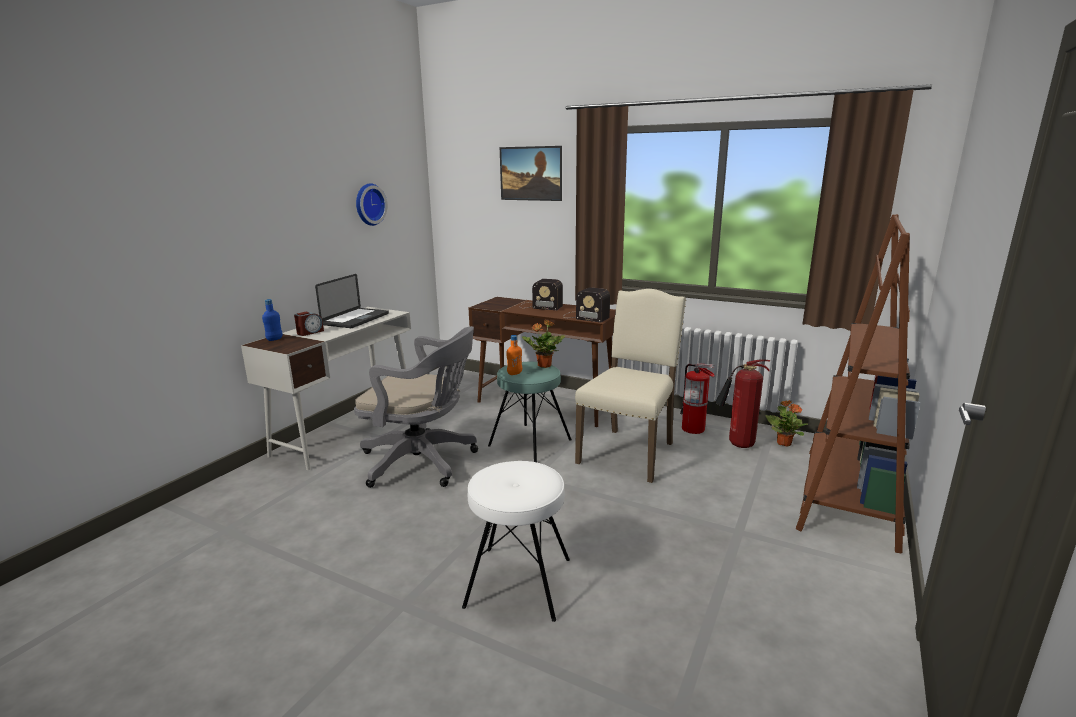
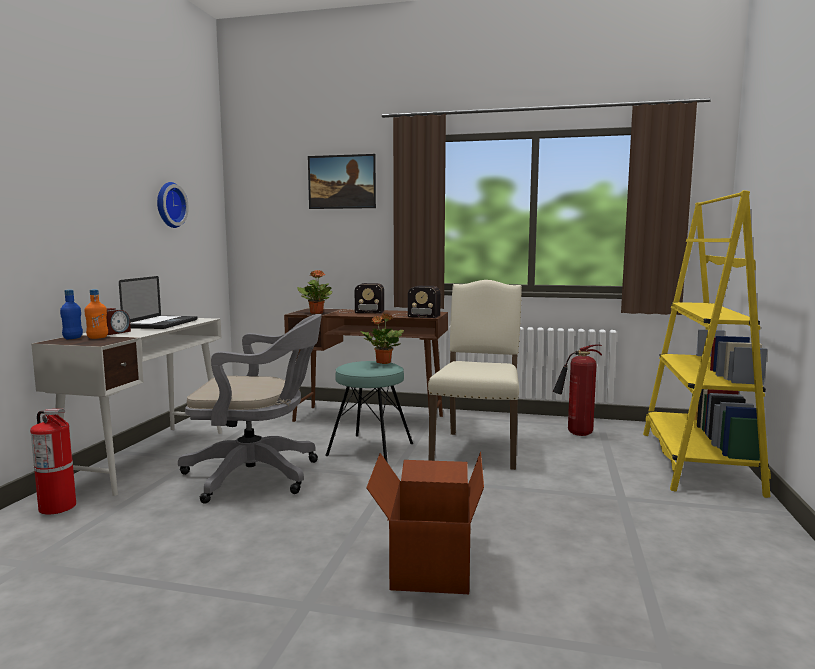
camera: 15 degrees left, 10 degrees down
white stool [462,461,570,622] -> cardboard box [366,452,484,594]
orange bottle [507,335,522,375] -> orange bottle moved to [84,289,108,339]
fire extinguisher [680,363,715,434] -> fire extinguisher moved to [30,409,76,515]
potted plant [766,400,808,447] -> potted plant moved to [297,270,332,314]
brown bookcase [796,214,920,554] -> yellow bookcase [643,190,771,498]

